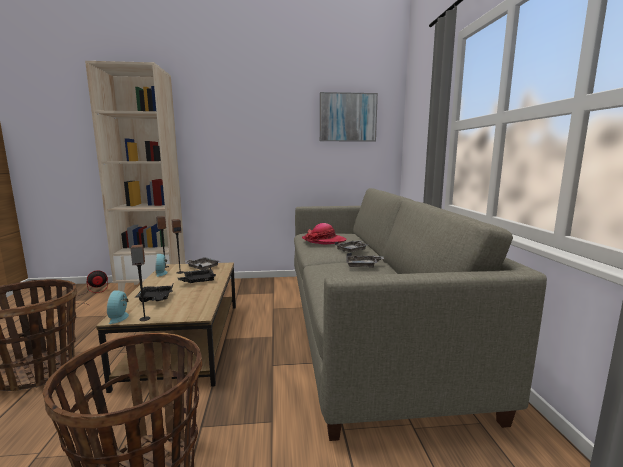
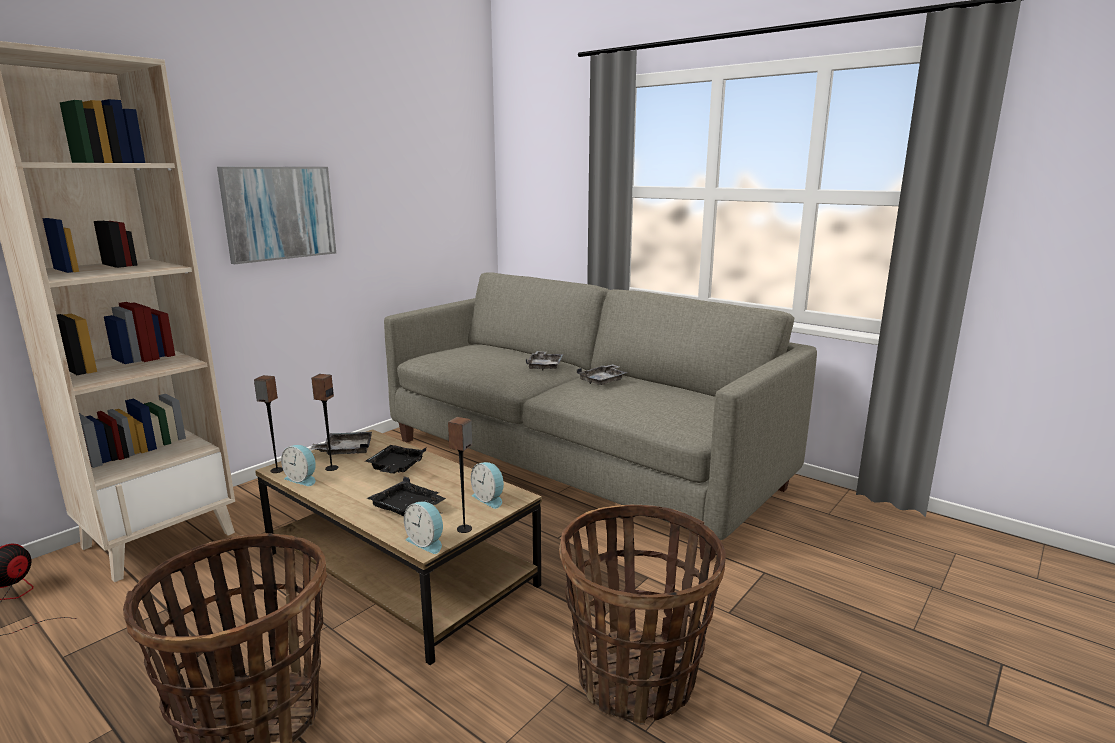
camera: 45 degrees left, 5 degrees up
hat [302,223,347,245] -> none
picture [320,92,378,142] -> picture moved to [217,167,336,264]
none -> alarm clock [471,462,504,509]

